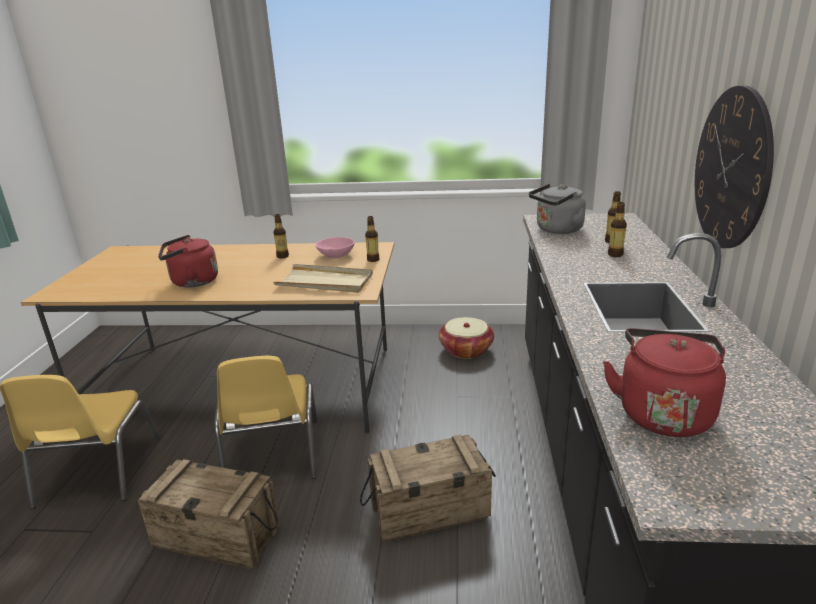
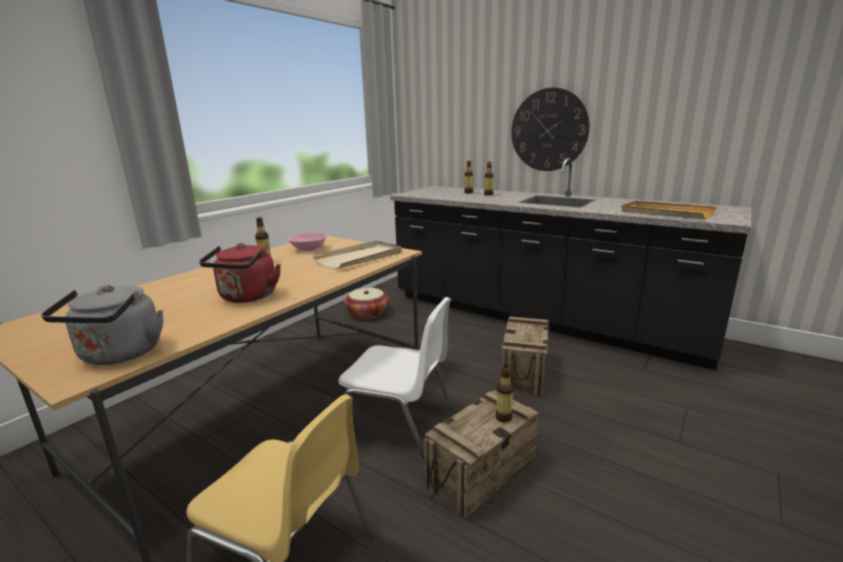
camera: 60 degrees left, 5 degrees down
yellow chair [214,356,317,479] -> white chair [338,297,453,459]
bottle [365,216,379,262] -> bottle moved to [496,365,514,423]
grey kettle [529,184,586,234] -> grey kettle moved to [41,285,163,365]
red kettle [603,328,726,437] -> beige tray [621,201,717,219]

